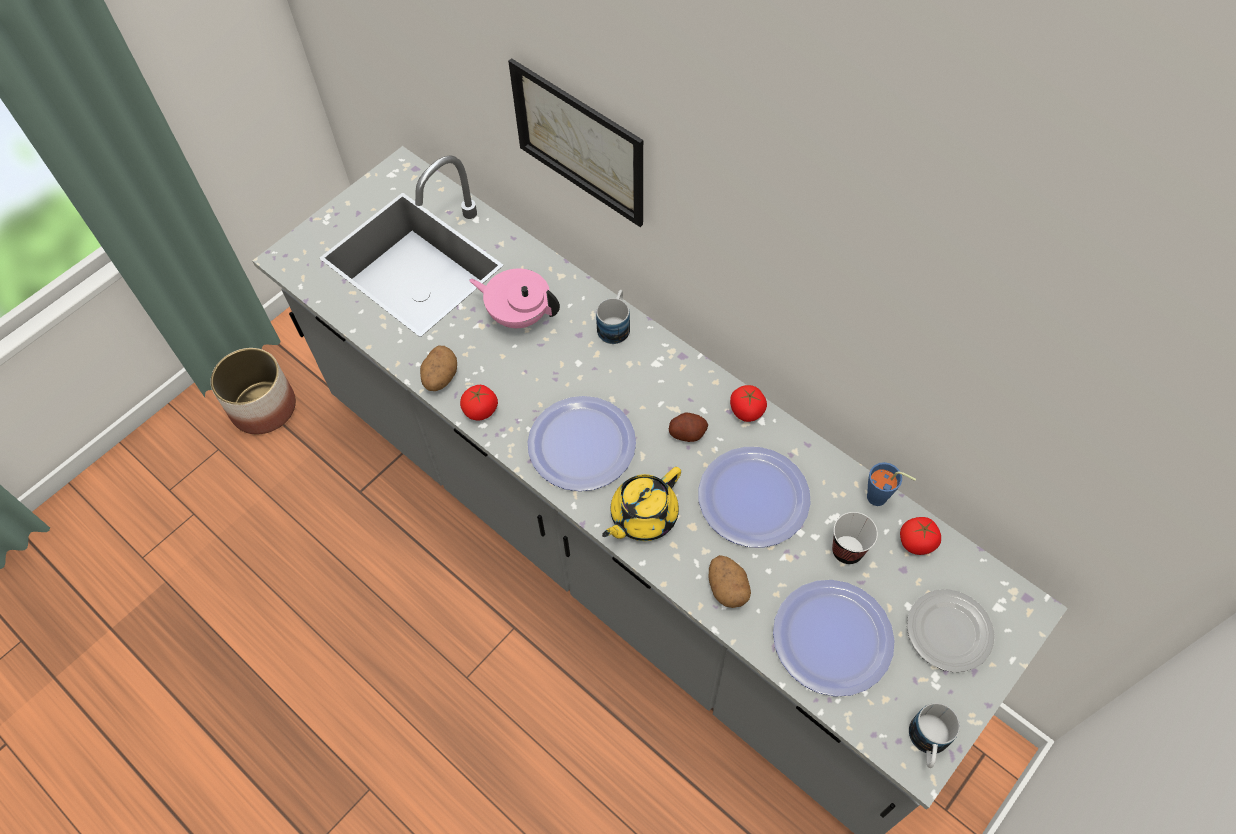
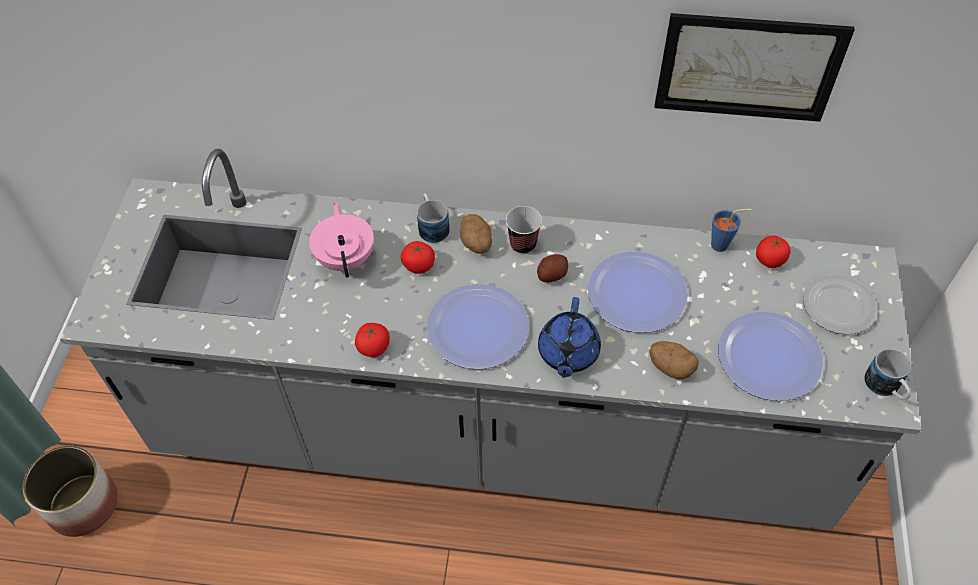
camera: 35 degrees left, 5 degrees down
potato [420,346,457,391] -> potato moved to [460,214,492,254]
pink teapot [469,268,560,328] -> pink teapot turned 90 degrees clockwise [309,202,374,278]
picture [508,58,643,227] -> picture moved to [654,13,855,122]
yellow teapot [602,467,681,541] -> blue teapot [538,297,601,378]
tomato [730,385,767,422] -> tomato moved to [401,241,435,274]
cup [832,512,878,564] -> cup moved to [506,206,542,254]

